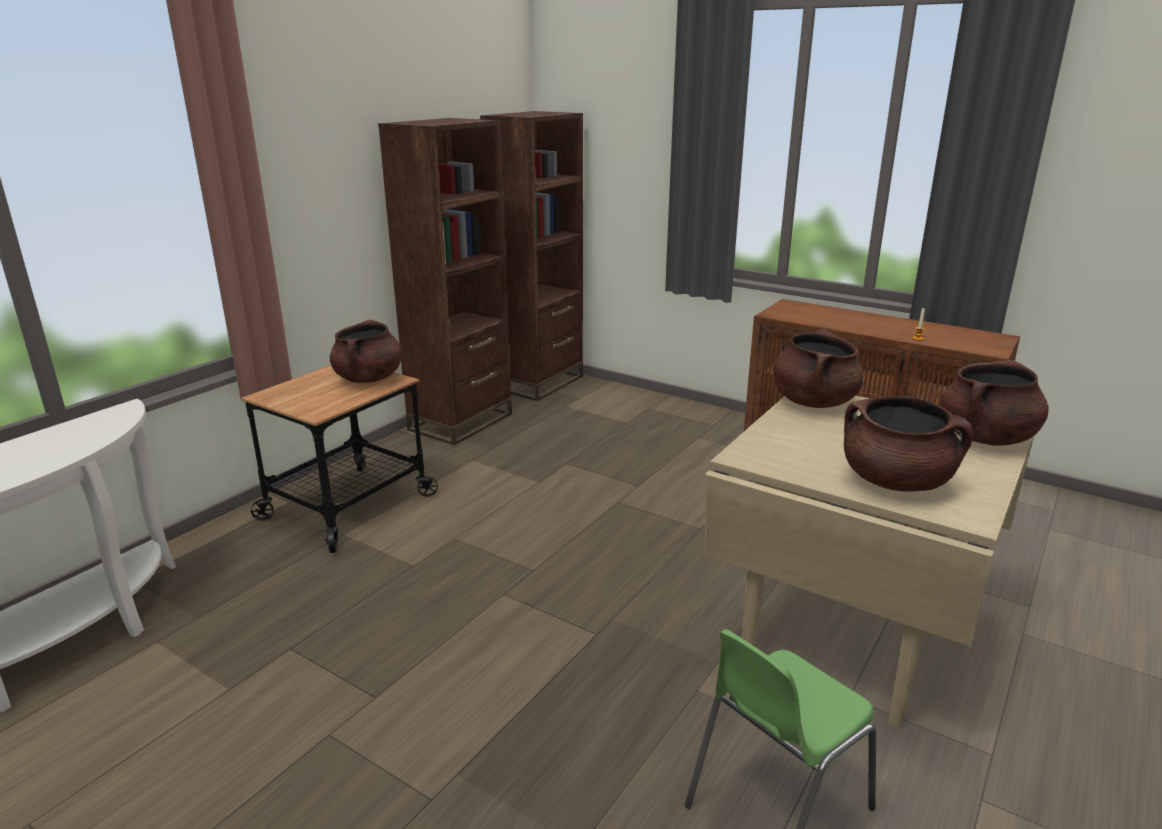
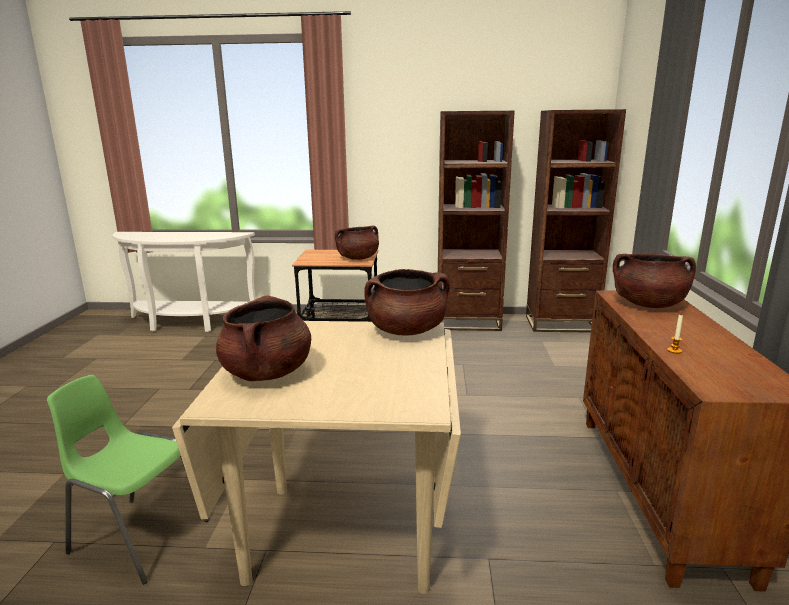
camera: 60 degrees right, 5 degrees down
brown cooking pot [940,360,1049,446] -> brown cooking pot moved to [613,254,696,308]

